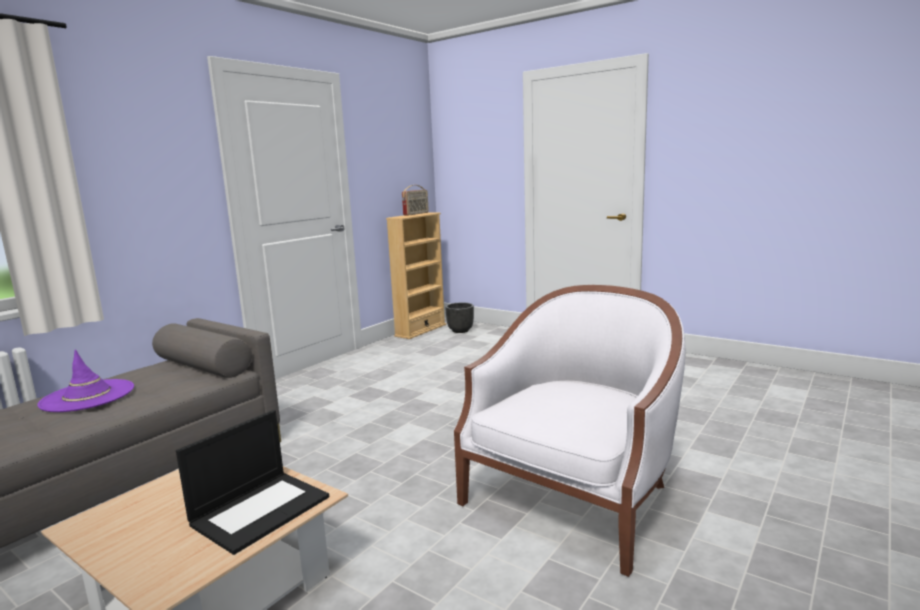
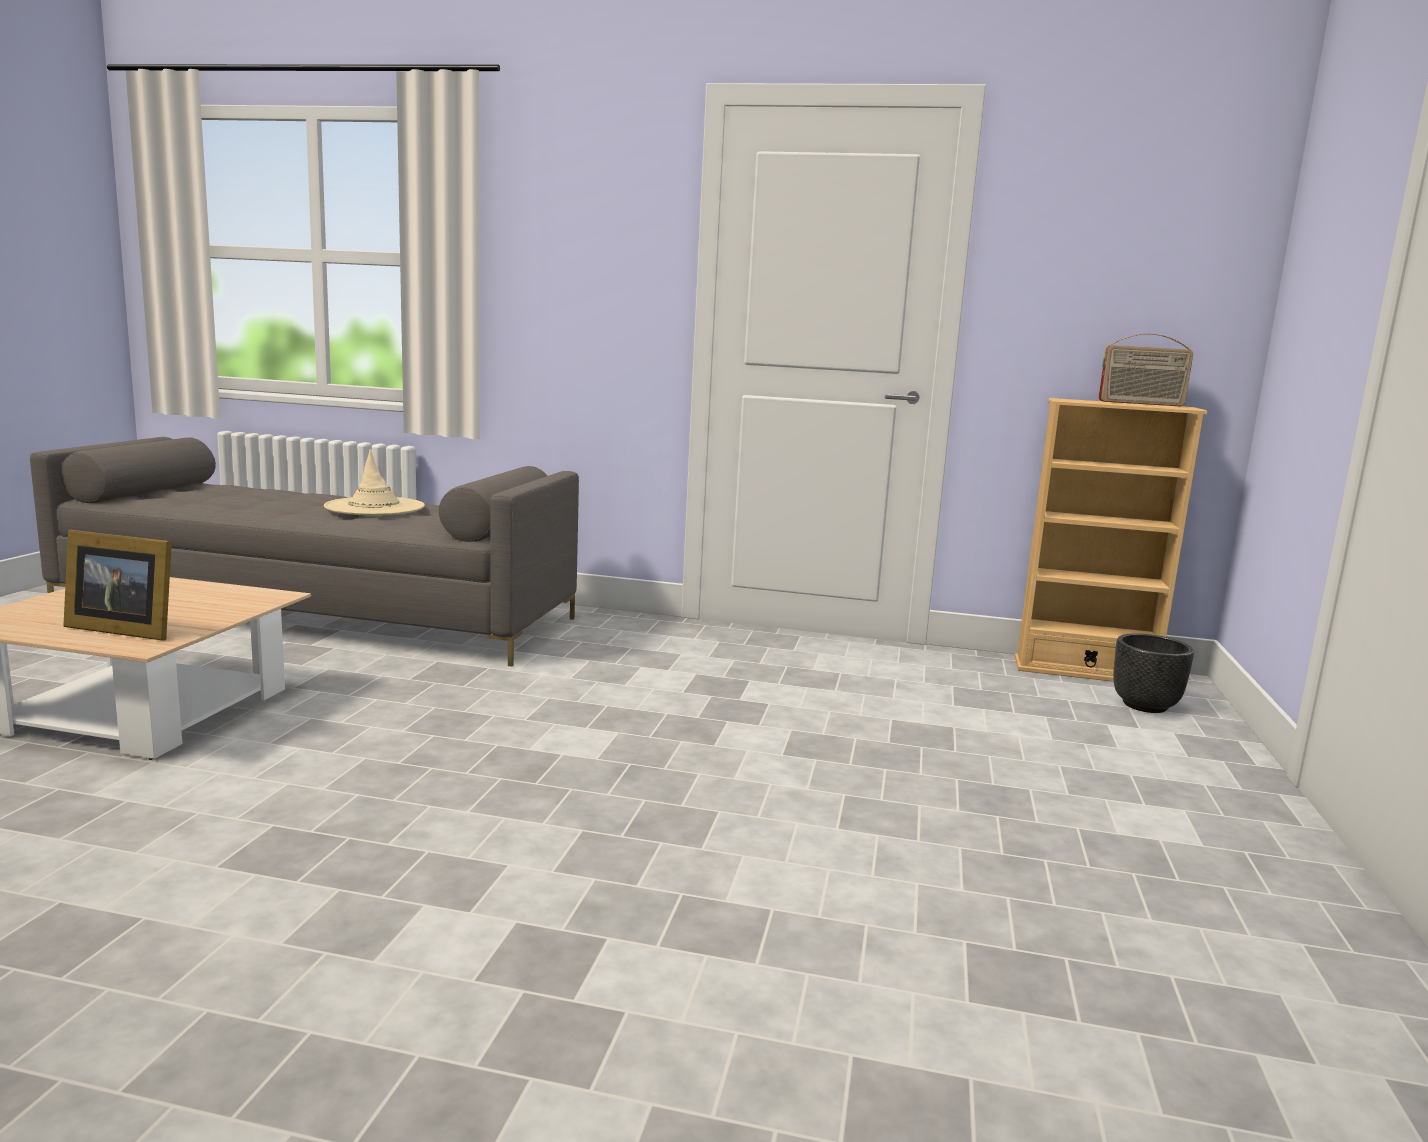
camera: 65 degrees right, 0 degrees up
purple hat [37,349,134,412] -> beige hat [324,449,425,515]
laptop [176,410,329,555] -> picture frame [63,530,172,641]
white armchair [454,285,686,577] -> none

